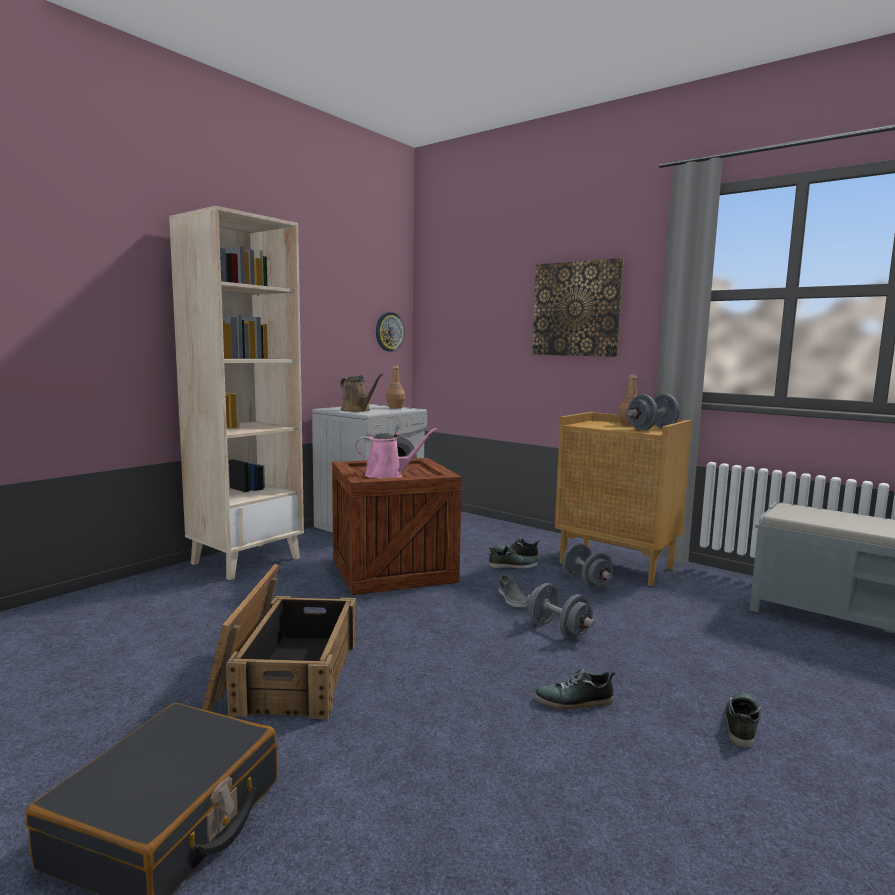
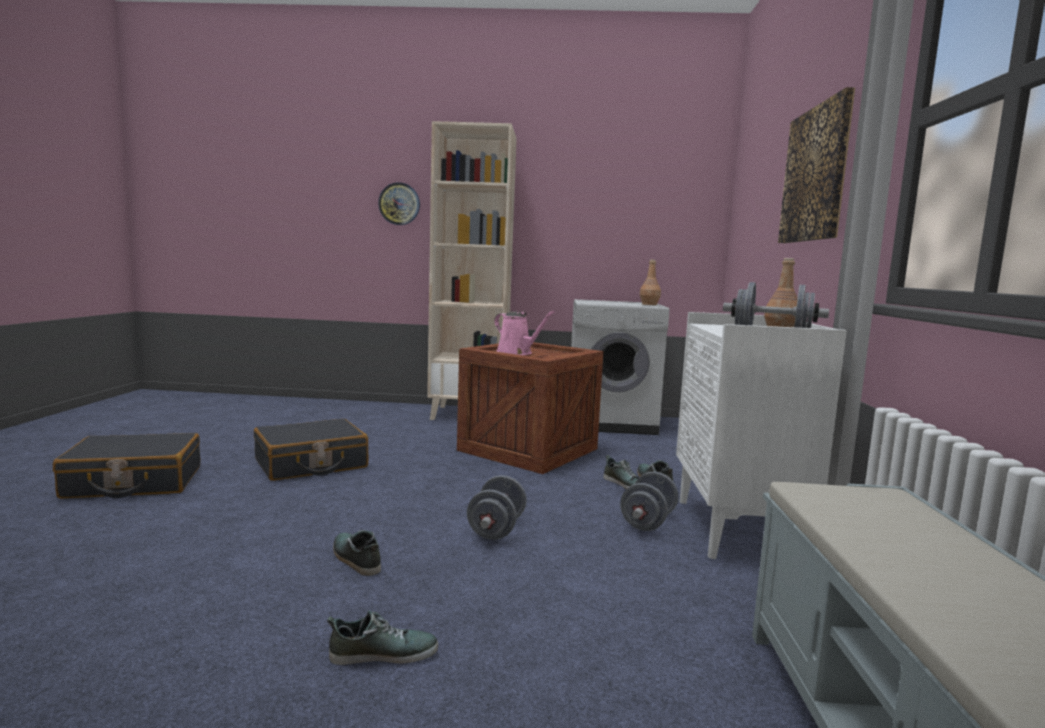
camera: 55 degrees right, 0 degrees up
crate [202,564,356,719] -> black suitcase [254,419,369,481]
brown watering can [340,373,383,412] -> none
wall clock [376,312,405,352] -> wall clock moved to [378,182,420,225]
grey shoe [499,575,528,607] -> none
brown cabinet [555,412,692,586] -> white cabinet [676,312,847,559]

